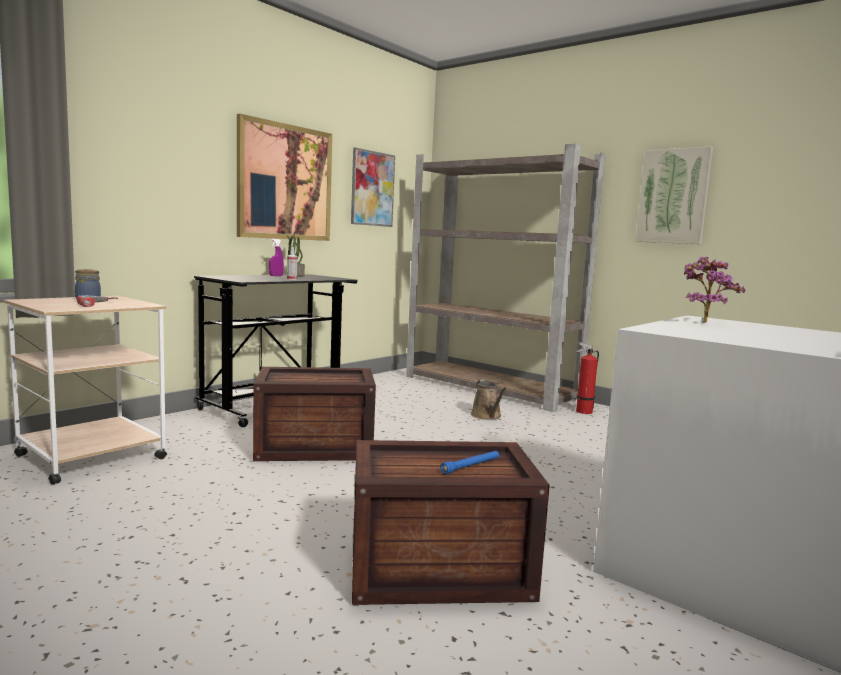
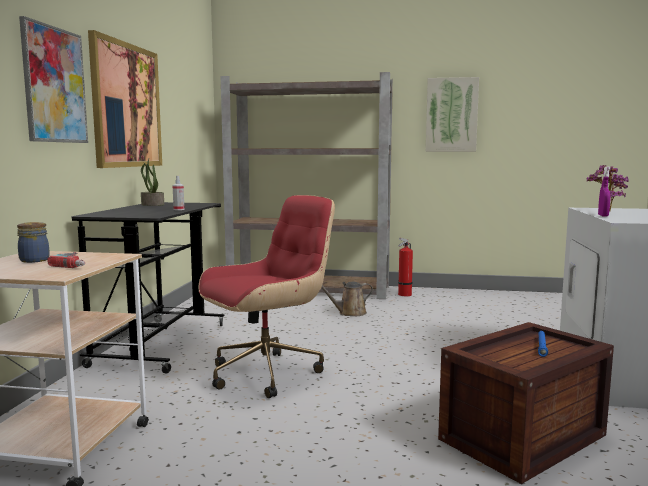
camera: 30 degrees left, 0 degrees up
crate [253,367,376,461] -> red office chair [198,195,335,398]
purple spray bottle [269,239,284,276] -> purple spray bottle moved to [598,166,611,216]
picture [351,147,395,227] -> picture moved to [19,16,88,143]
brown watering can [471,380,507,420] -> brown watering can turned 120 degrees clockwise [321,282,373,316]

